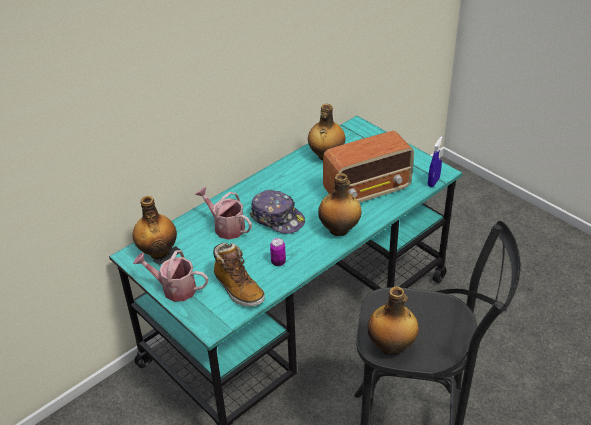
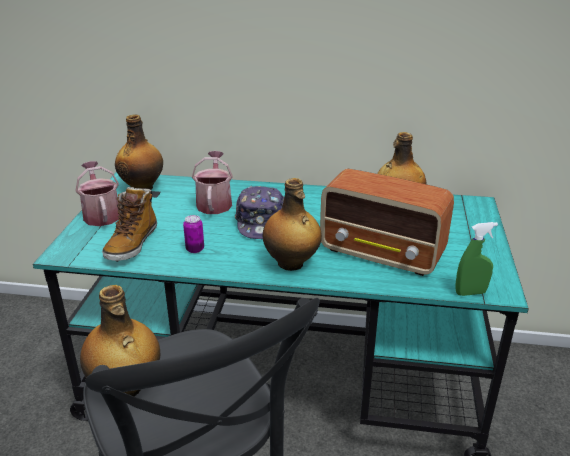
camera: 50 degrees right, 10 degrees down
blue spray bottle [428,136,443,187] -> green spray bottle [455,222,498,296]

